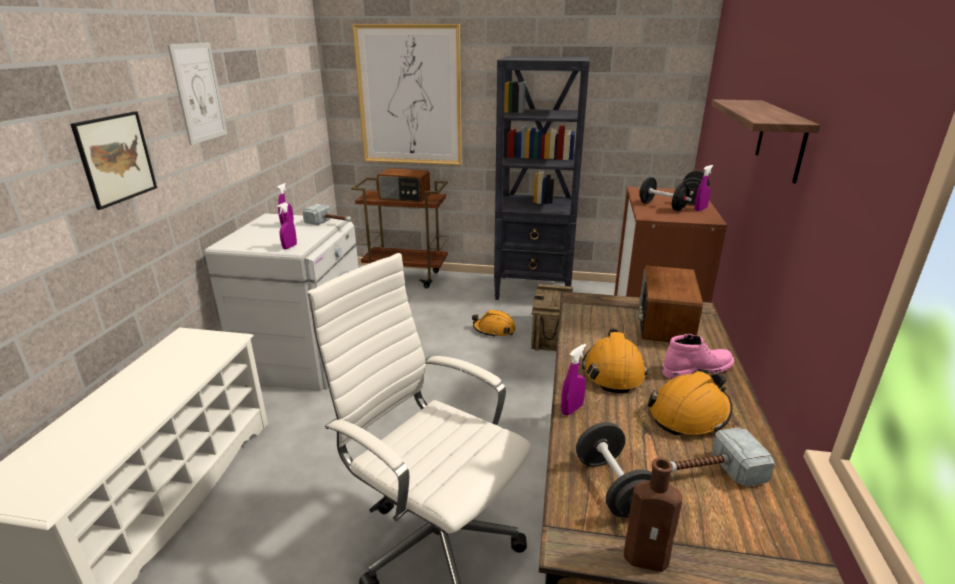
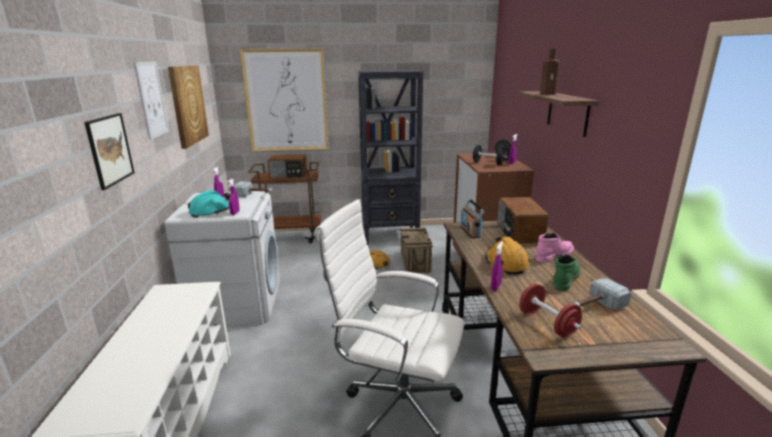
camera: 15 degrees left, 5 degrees down
black dumbbell [576,422,652,518] -> red dumbbell [519,284,582,337]
brown bottle [624,458,682,572] -> brown bottle moved to [540,49,560,95]
orange hard hat [648,371,732,435] -> green boot [553,255,580,291]
none -> picture [168,65,209,149]
none -> turquoise hard hat [188,190,231,218]
none -> radio [460,199,485,238]

